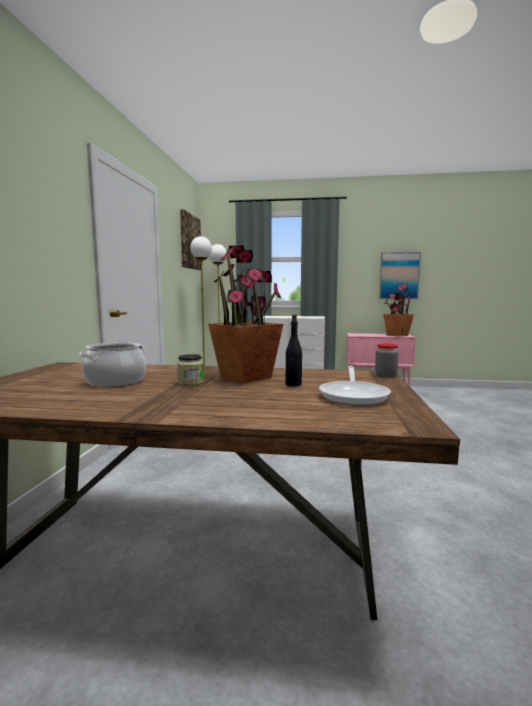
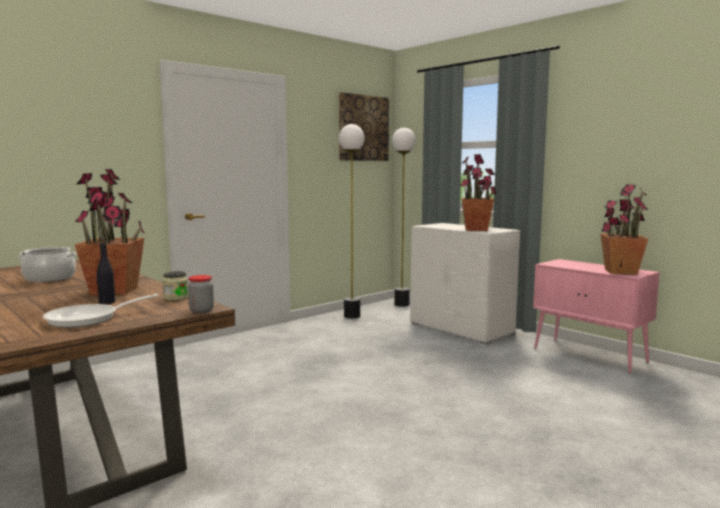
camera: 40 degrees right, 0 degrees up
jar [177,354,204,386] -> jar moved to [162,271,188,301]
picture [379,252,421,299] -> none
none -> potted plant [460,154,497,231]

